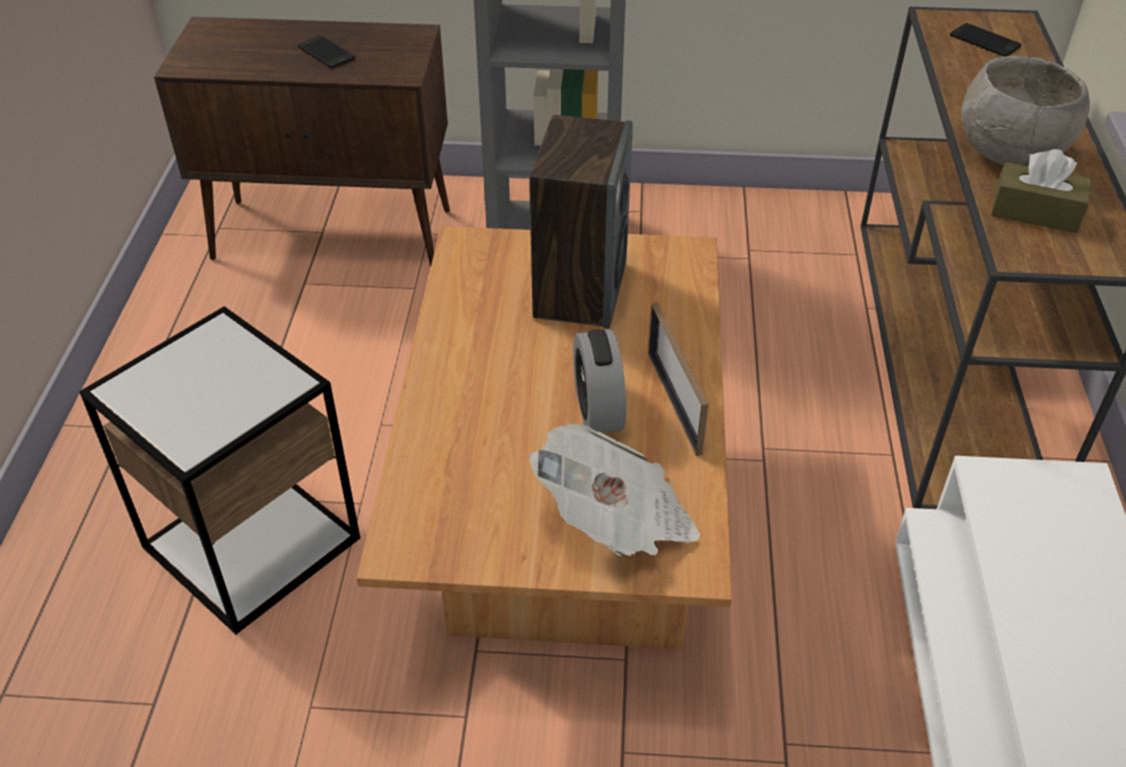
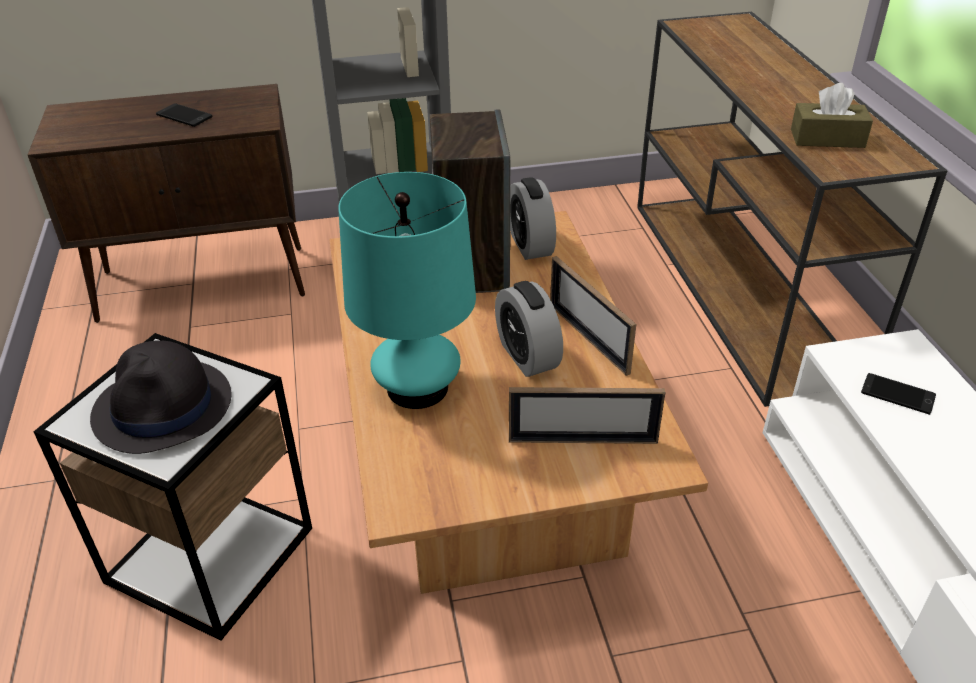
camera: 15 degrees left, 5 degrees down
newspaper [529,424,700,557] -> picture frame [509,387,665,444]
phone [950,23,1022,57] -> phone moved to [861,373,936,415]
grey bowl [961,56,1090,166] -> none
none -> black hat [90,340,231,454]
none -> turquoise table lamp [338,172,476,409]
none -> alarm clock [510,177,556,260]

